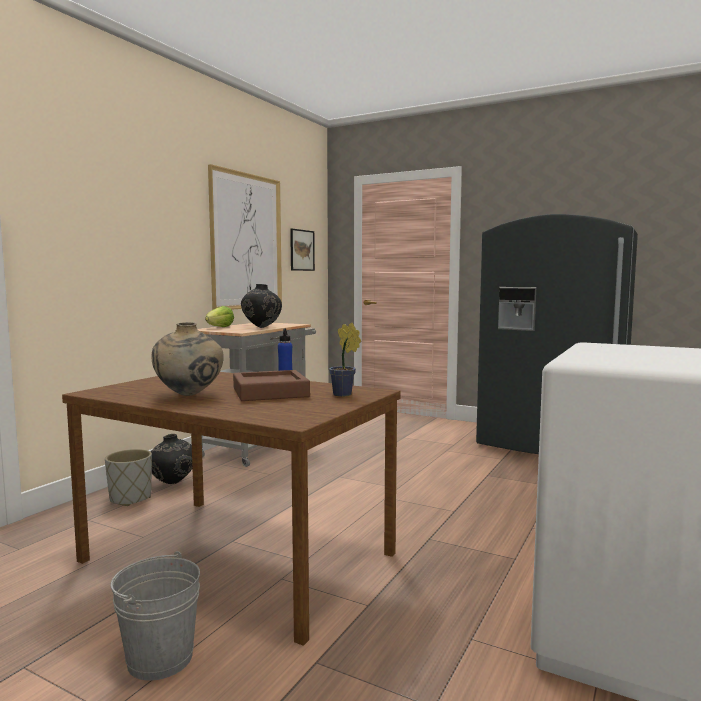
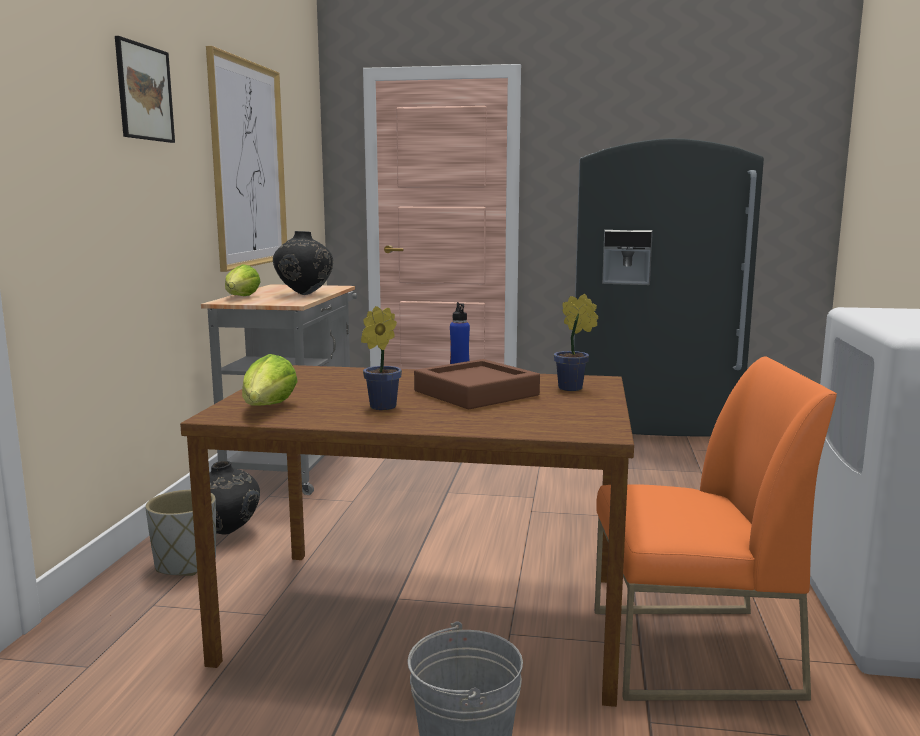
camera: 20 degrees left, 5 degrees up
beige vase [151,322,223,396] -> potted plant [361,306,402,410]
picture [290,229,315,271] -> picture moved to [115,36,175,143]
none -> lettuce [242,354,297,406]
none -> orange chair [595,357,837,701]

